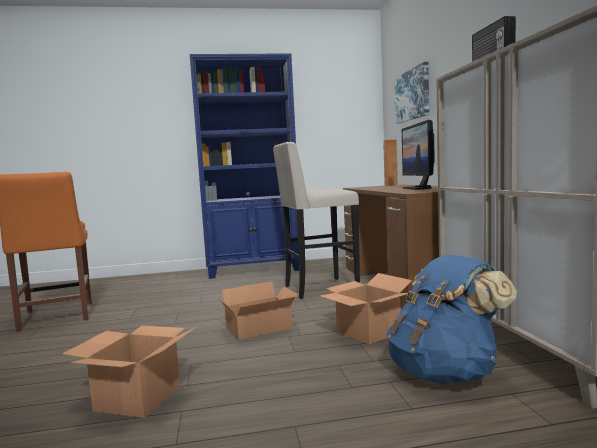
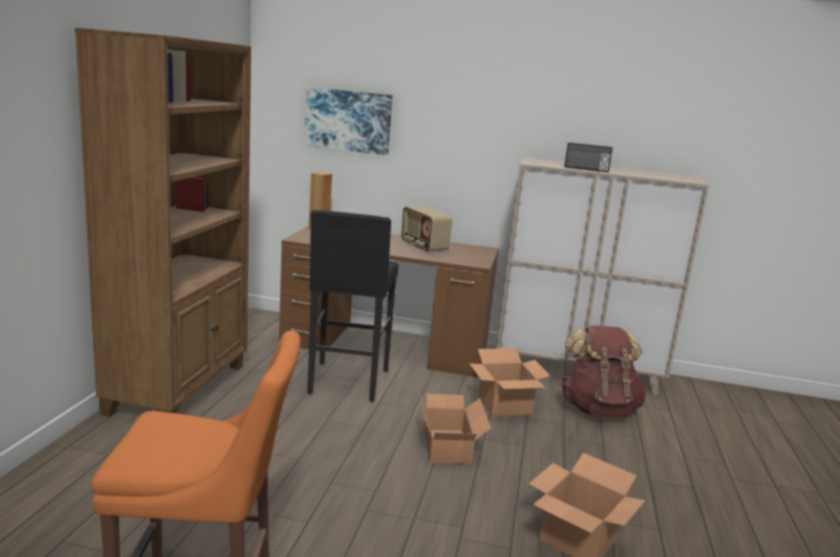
camera: 70 degrees left, 10 degrees up
blue bookcase [190,53,299,279] -> brown bookcase [75,28,251,417]
beige stool [273,142,360,299] -> black stool [307,210,398,402]
blue backpack [386,255,517,384] -> brown backpack [560,325,647,418]
monitor [402,120,435,190] -> radio [402,206,452,253]

